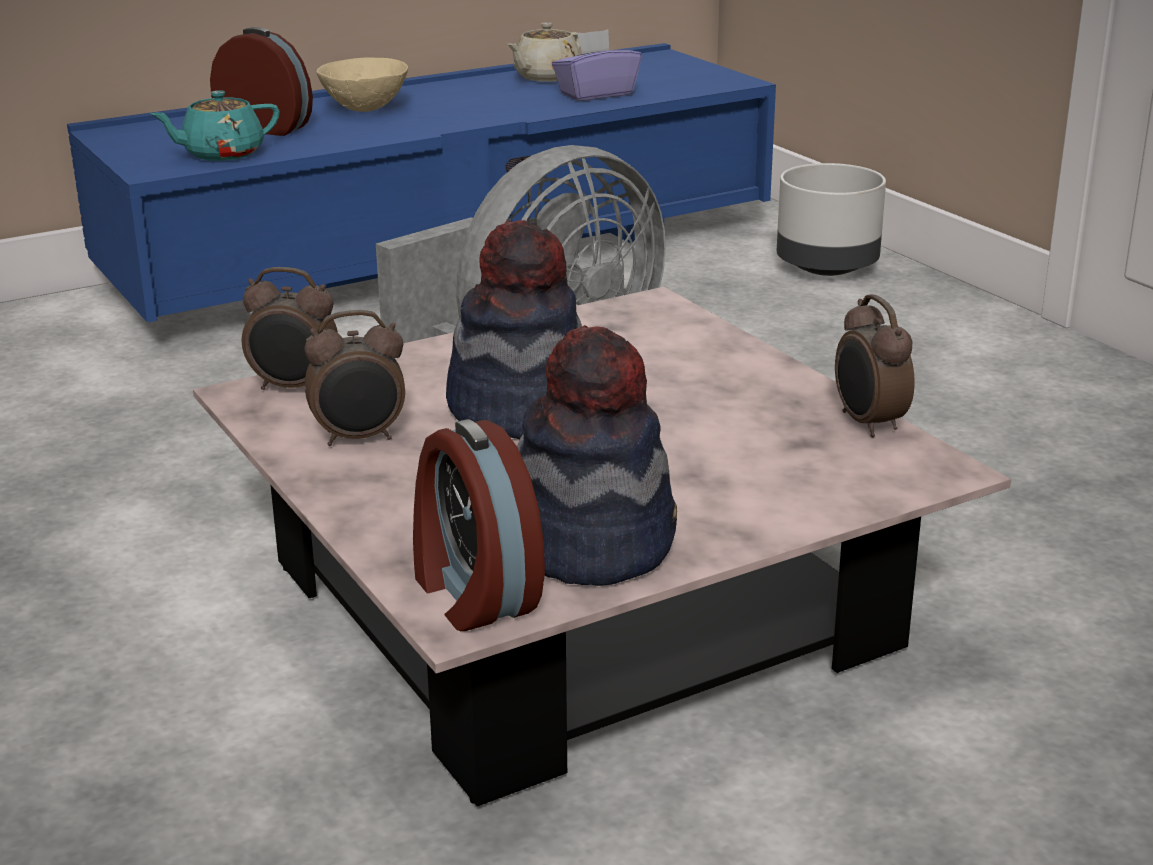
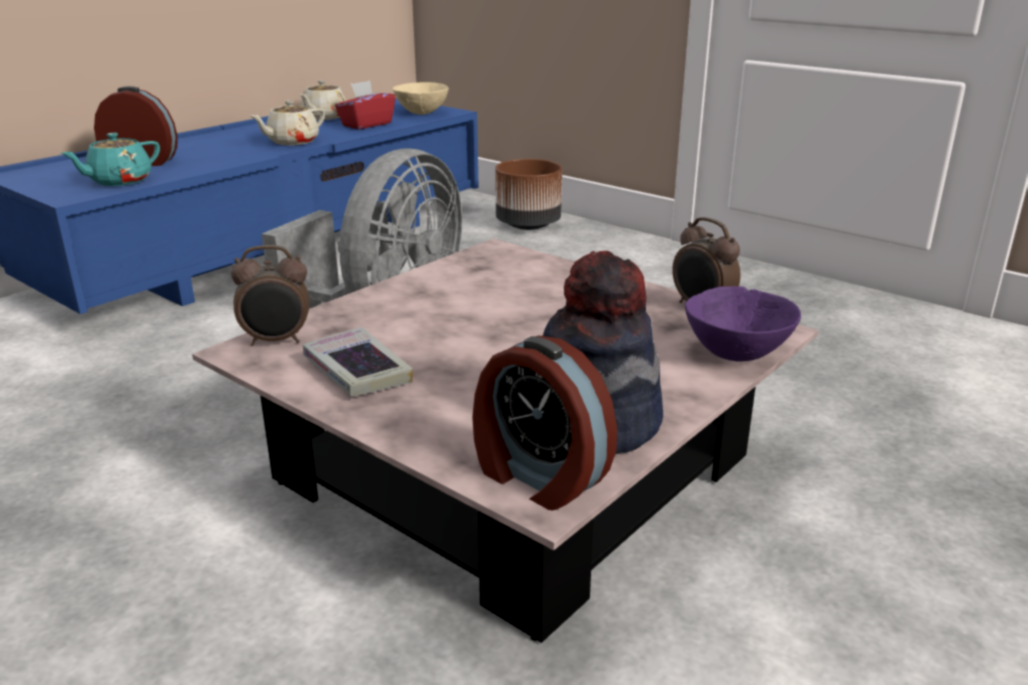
camera: 20 degrees left, 0 degrees up
alarm clock [304,310,405,446] -> book [303,327,413,396]
beige bowl [317,57,408,112] -> beige bowl moved to [393,82,449,115]
hat [446,220,582,439] -> none
purple tissue box [552,29,641,101] -> red tissue box [335,80,395,129]
grey planter [777,163,886,276] -> brown planter [495,159,562,230]
none -> beige teapot [250,100,325,145]
none -> purple bowl [685,286,801,362]

